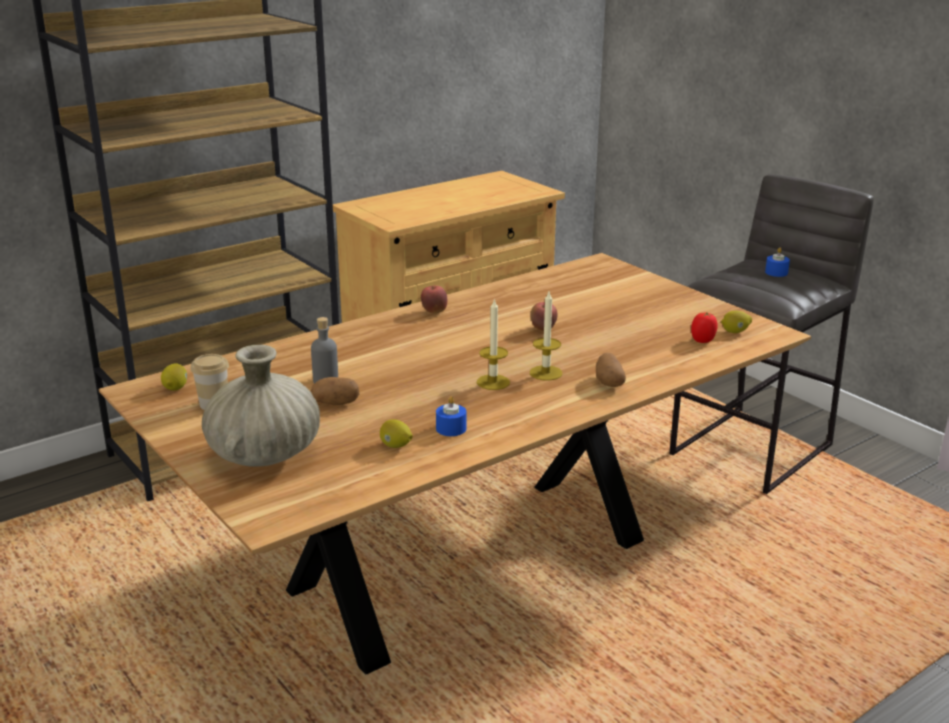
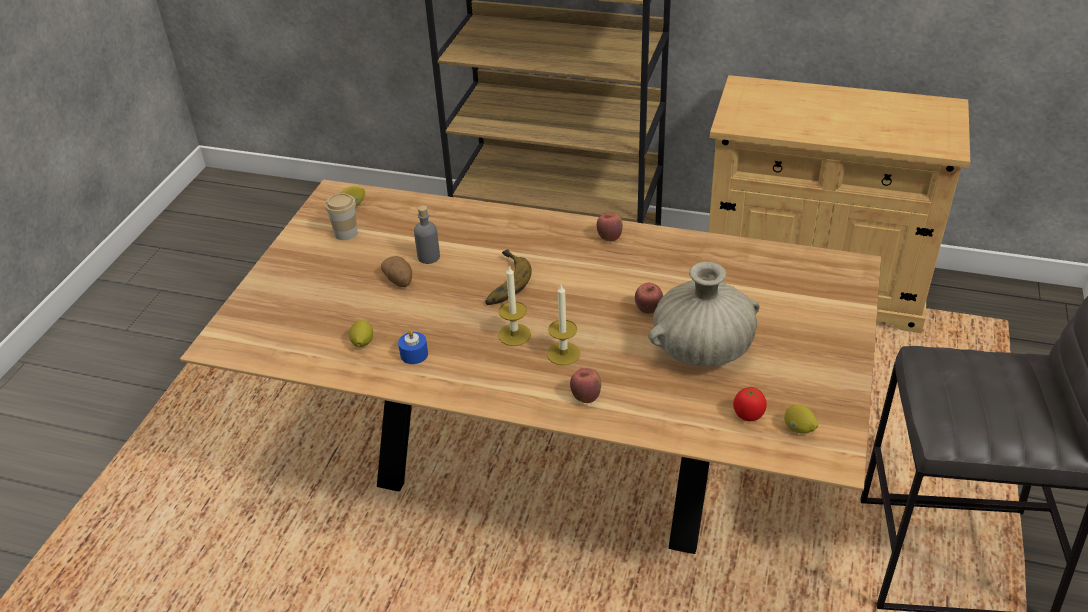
camera: 55 degrees right, 15 degrees up
beige vase [202,345,320,467] -> beige vase moved to [648,262,760,366]
potato [596,353,626,387] -> apple [570,368,601,403]
blue candle [765,248,790,277] -> none
none -> banana [485,249,532,305]

